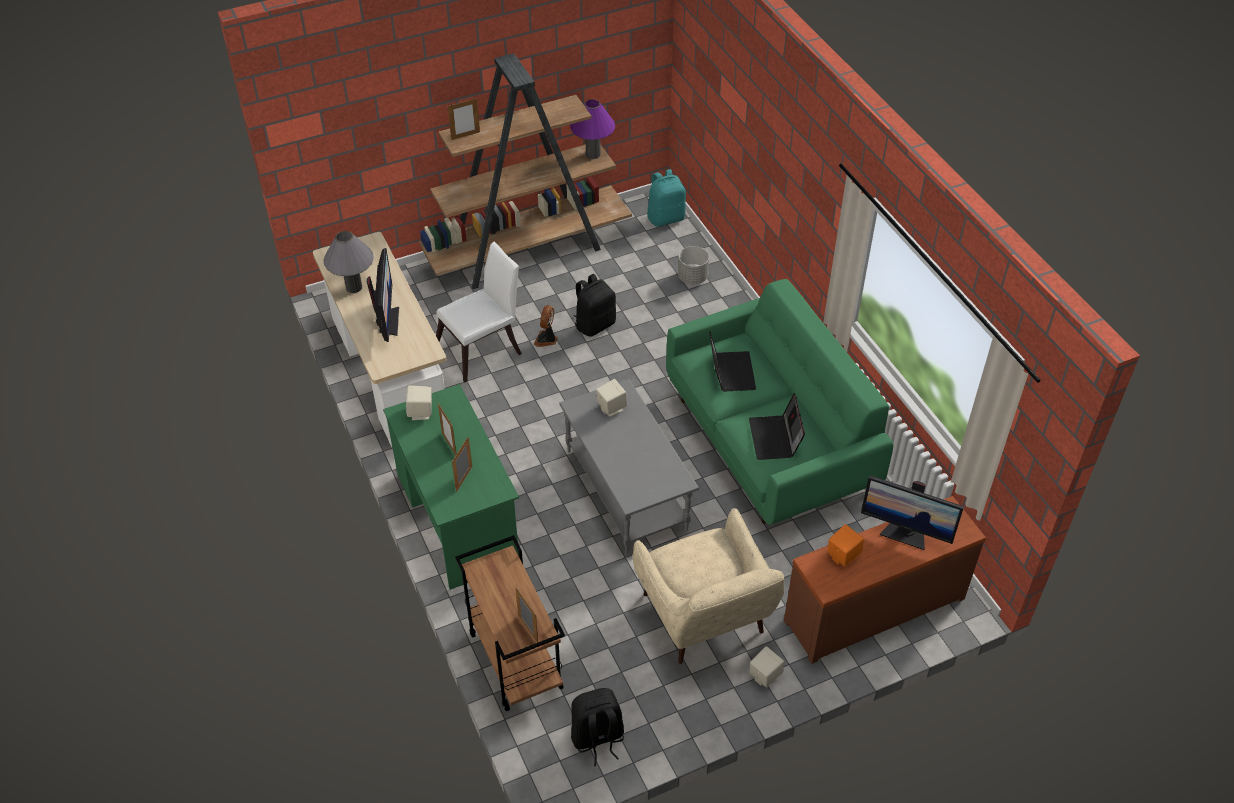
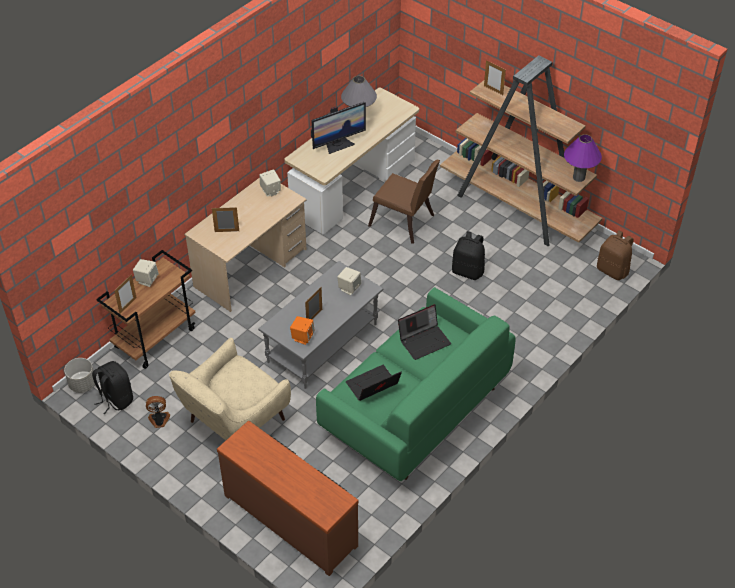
camera: 65 degrees right, 0 degrees up
green desk [383,384,519,590] -> beige desk [184,177,307,312]
white chair [436,241,522,382] -> brown chair [368,160,440,244]
picture frame [438,403,456,455] -> picture frame moved to [305,287,322,319]
fan [534,305,558,347] -> fan moved to [146,396,170,428]
turquoise backpack [647,169,686,227] -> brown backpack [597,230,634,280]
grey planter [678,246,709,284] -> grey planter moved to [64,358,95,393]
beige speaker [750,646,784,687] -> beige speaker moved to [133,259,159,287]
orange speaker [828,524,864,567] -> orange speaker moved to [290,316,315,345]
monitor [861,476,964,550] -> none

